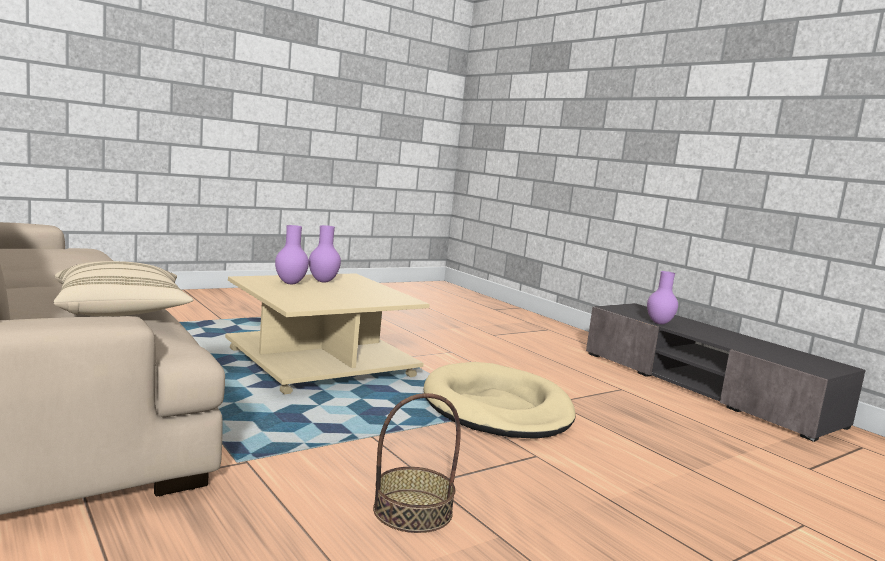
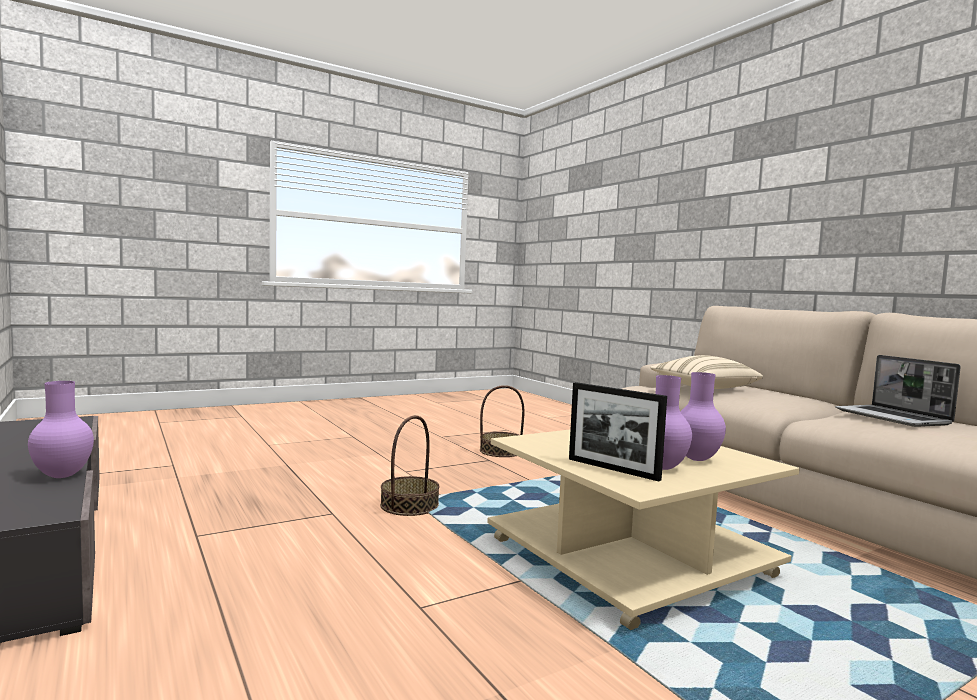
camera: 175 degrees left, 5 degrees down
beige dog bed [424,362,576,438] -> basket [380,415,440,516]
none -> picture frame [569,382,667,482]
none -> laptop [835,355,961,427]

